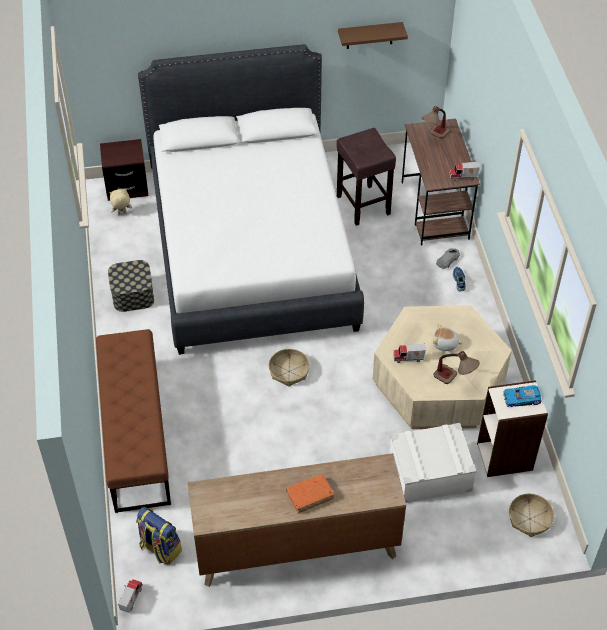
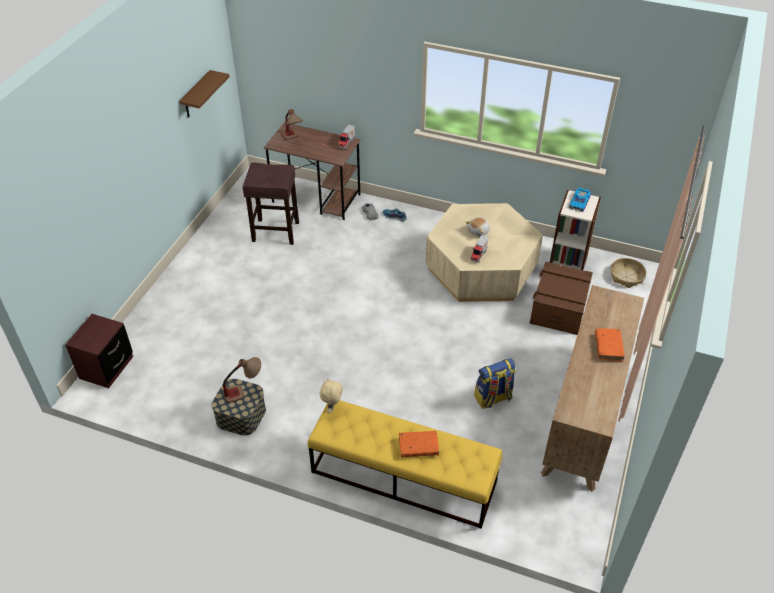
camera: 60 degrees left, 5 degrees down
brown bench [96,329,171,513] -> yellow bench [308,400,502,529]
beige plush toy [109,188,132,215] -> beige plush toy moved to [320,377,343,413]
toy truck [118,579,143,613] -> none
backpack [136,507,182,565] -> backpack moved to [474,358,516,409]
white bed [138,44,364,355] -> none
basket [269,349,310,387] -> none
white storage box [389,423,476,503] -> brown storage box [529,261,593,335]
table lamp [433,351,480,384] -> table lamp moved to [223,357,261,403]
none -> orange book [399,431,439,457]

